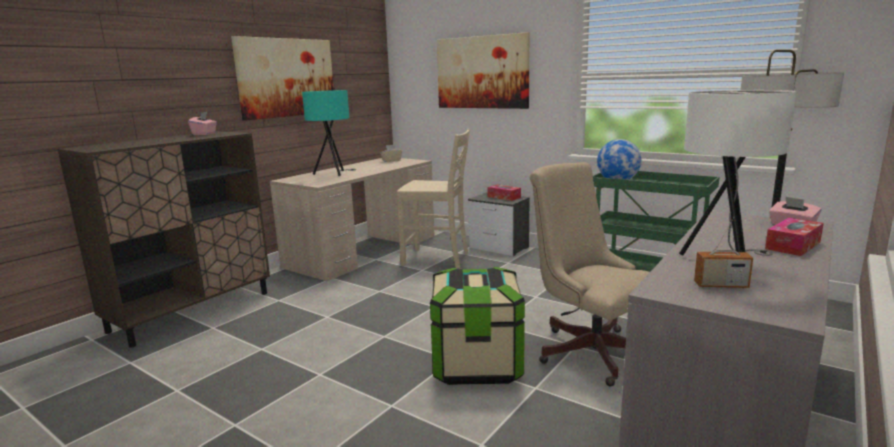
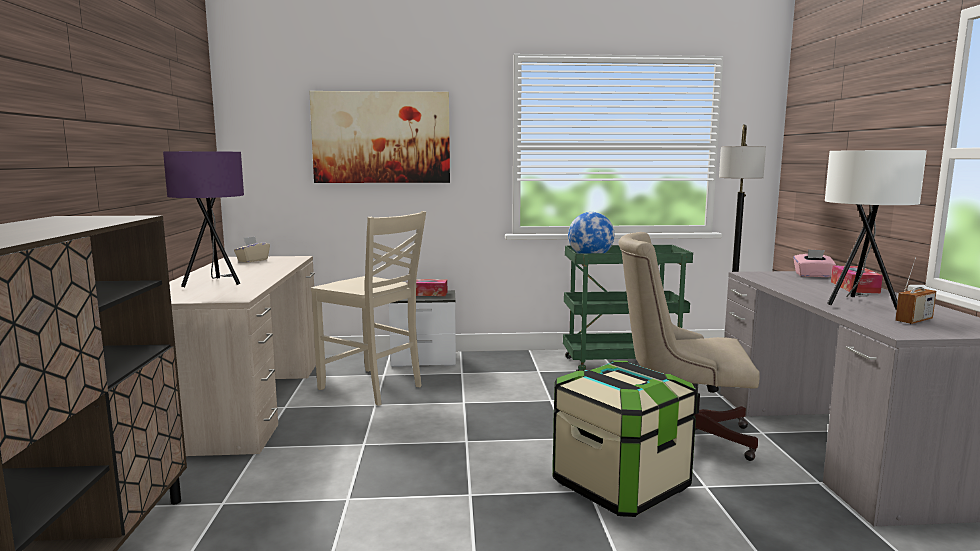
camera: 40 degrees left, 5 degrees down
pink tissue box [188,112,217,135] -> none
picture [231,36,334,121] -> none
turquoise table lamp [302,90,356,176] -> purple table lamp [163,151,244,287]
beige chair [397,129,470,269] -> beige chair turned 60 degrees clockwise [311,211,426,406]

